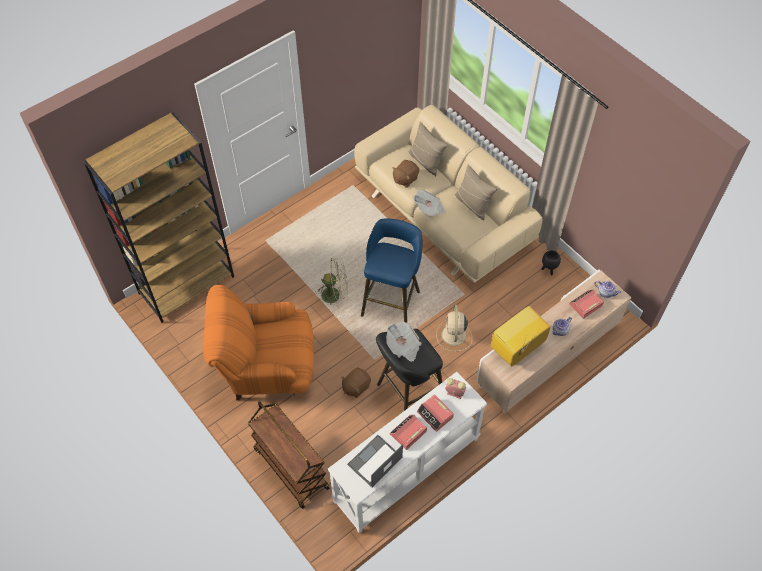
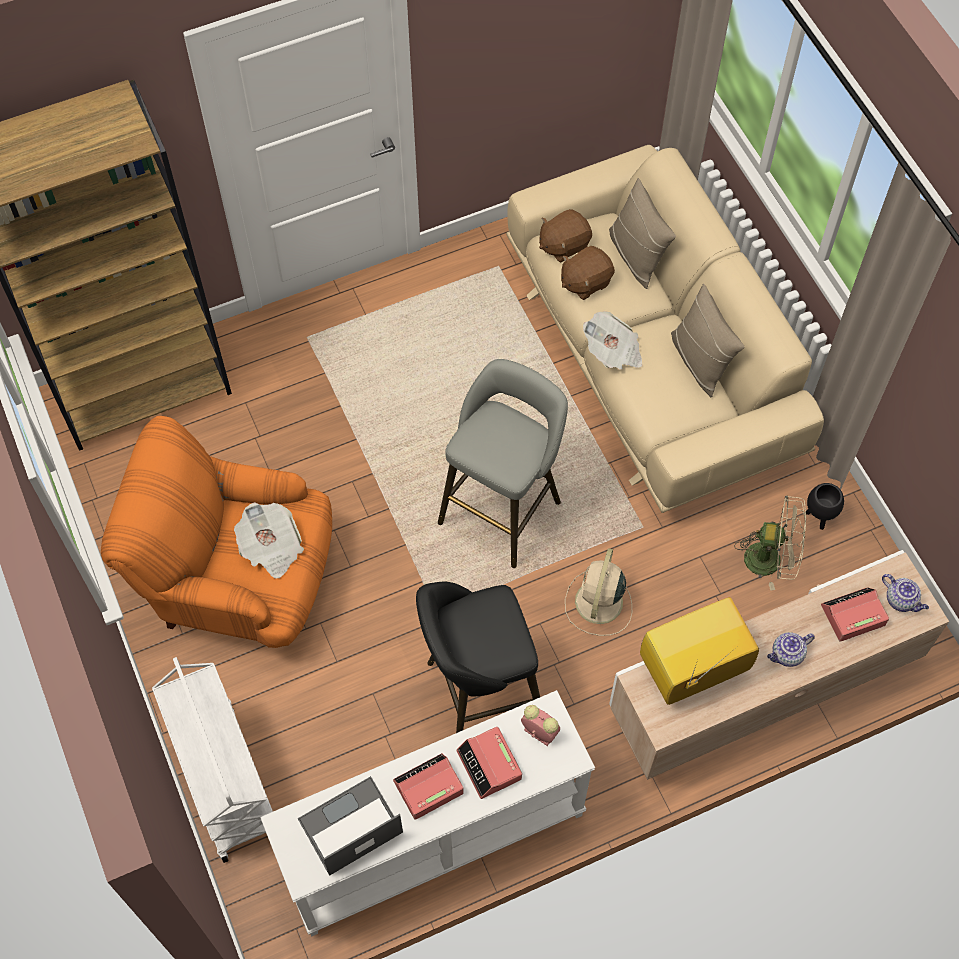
camera: 15 degrees right, 5 degrees up
brown cart [248,402,330,509] -> white cart [152,657,273,863]
beige fan [316,258,348,309] -> beige fan moved to [734,495,806,590]
brown plush toy [342,368,371,398] -> brown plush toy moved to [539,209,592,263]
blue stool [361,218,422,323] -> grey stool [438,359,568,568]
newspaper [386,322,422,362] -> newspaper moved to [234,502,304,579]

